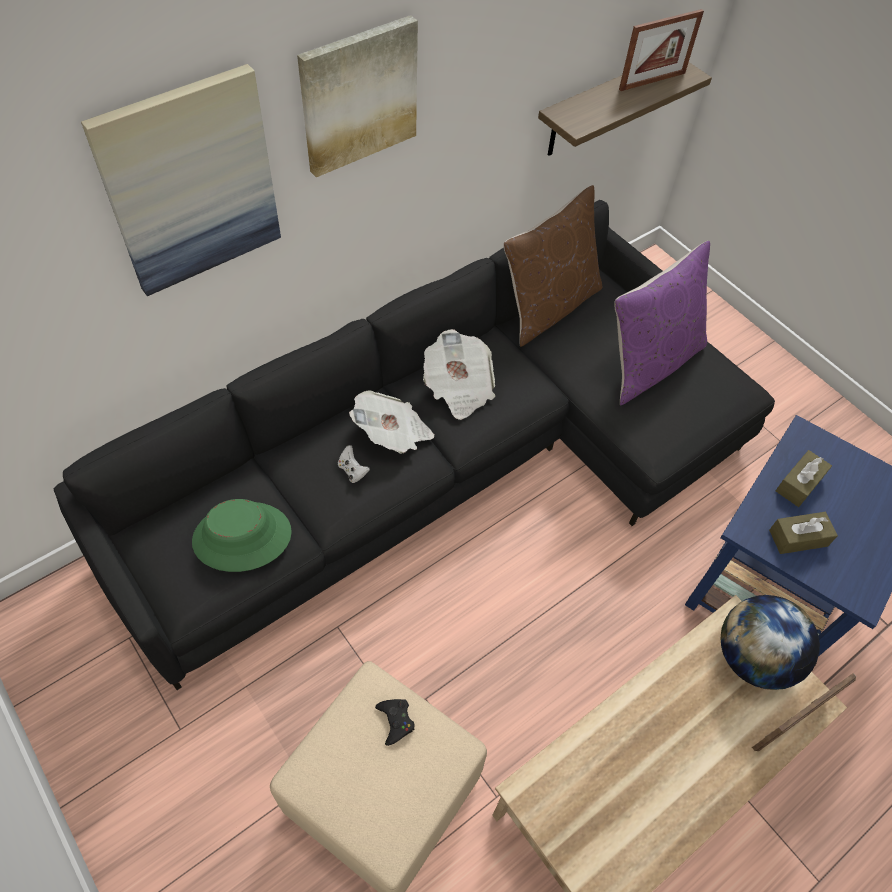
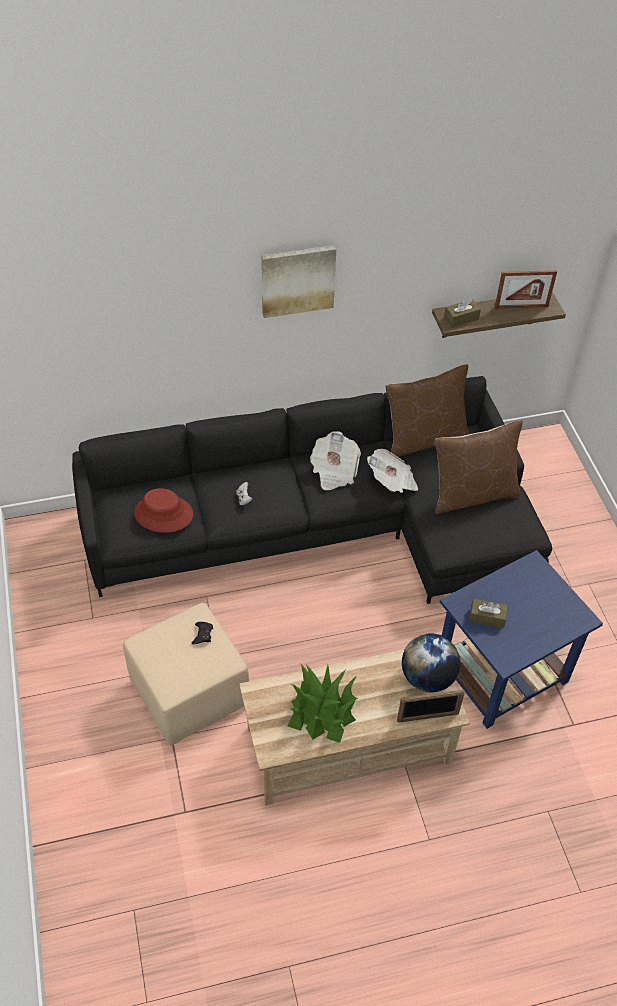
camera: 25 degrees right, 5 degrees down
picture [81,64,281,296] -> none
green hat [192,499,292,572] -> red hat [134,488,193,533]
newspaper [349,390,434,454] -> newspaper moved to [367,449,418,493]
purple pillow [614,241,710,405] -> brown pillow [434,420,523,514]
brown tissue box [776,450,832,507] -> brown tissue box moved to [444,298,481,327]
none -> potted plant [288,663,358,743]

